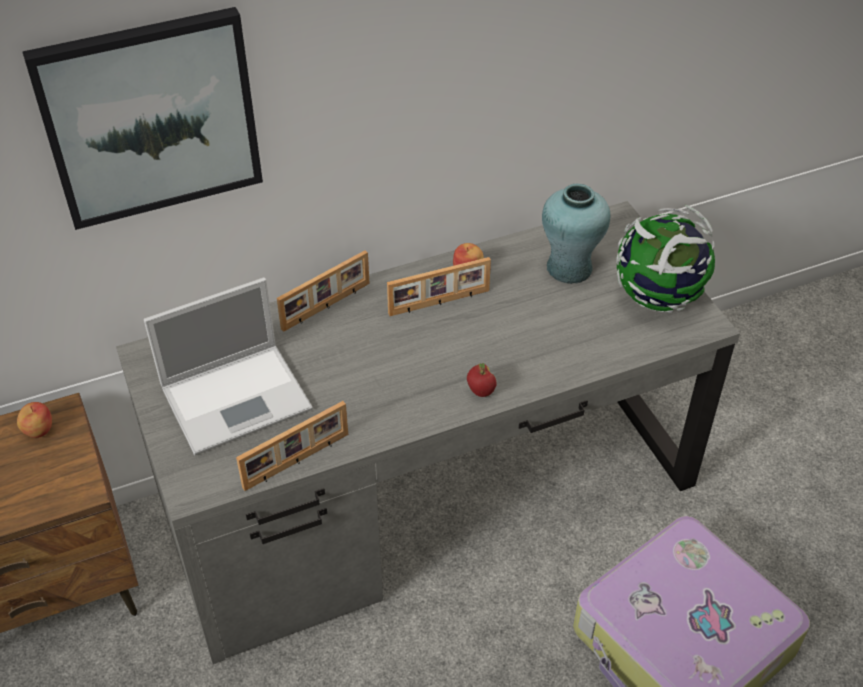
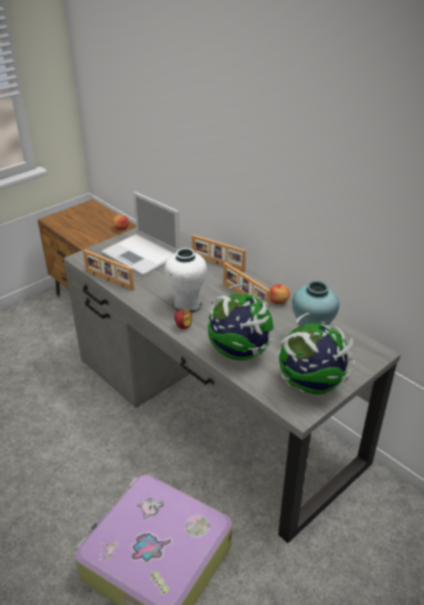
camera: 70 degrees right, 10 degrees down
picture [22,7,263,230] -> none
none -> white vase [164,248,207,313]
none -> globe [206,284,274,361]

